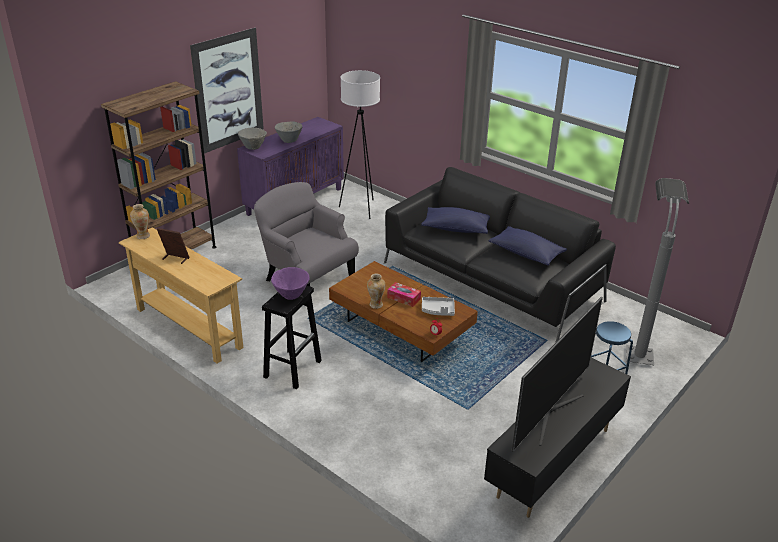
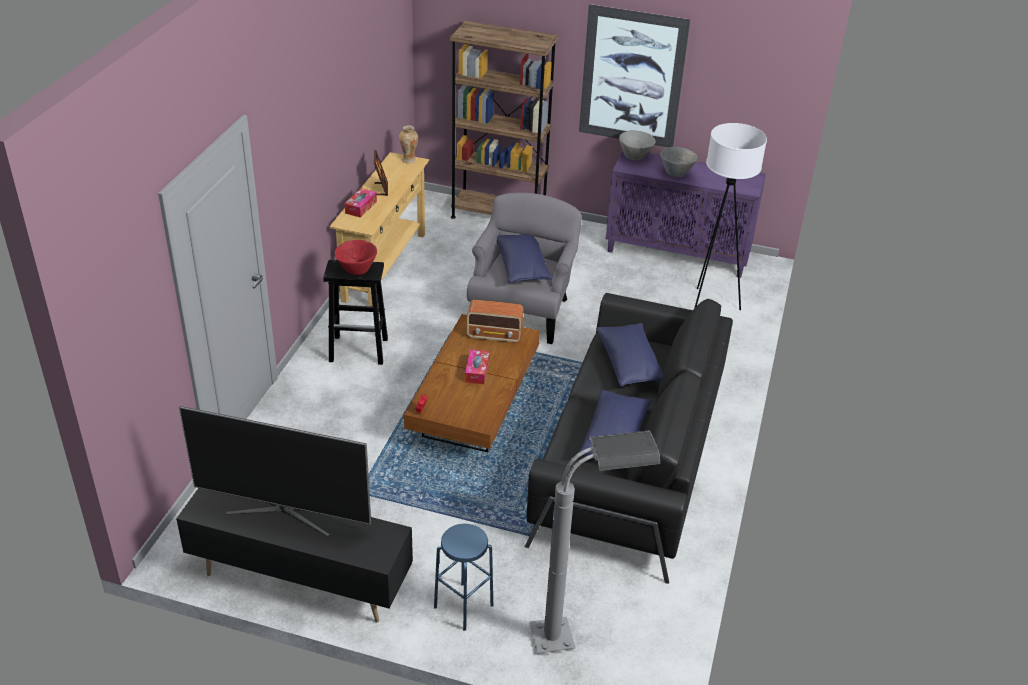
camera: 65 degrees right, 5 degrees up
purple bowl [271,267,310,300] -> red bowl [335,240,377,275]
vase [367,274,386,309] -> none
grey tray [422,297,455,316] -> none
none -> tissue box [345,188,377,218]
none -> radio [467,300,523,343]
none -> blue pillow [497,234,553,283]

